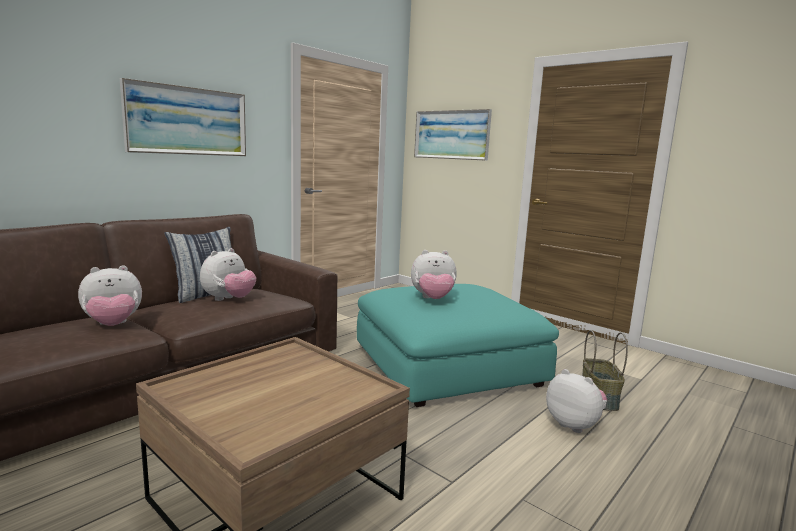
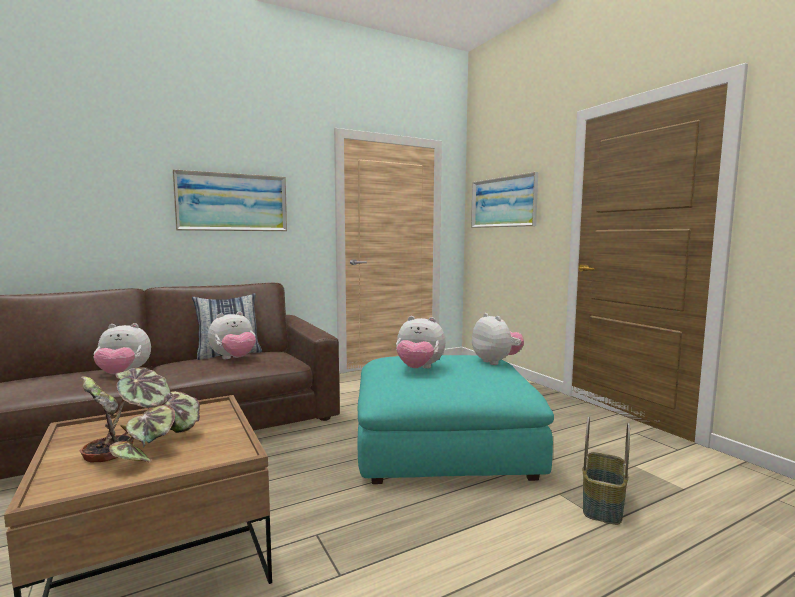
camera: 20 degrees right, 5 degrees down
plush toy [546,369,607,433] -> plush toy moved to [472,313,524,365]
none -> potted plant [80,368,200,462]

